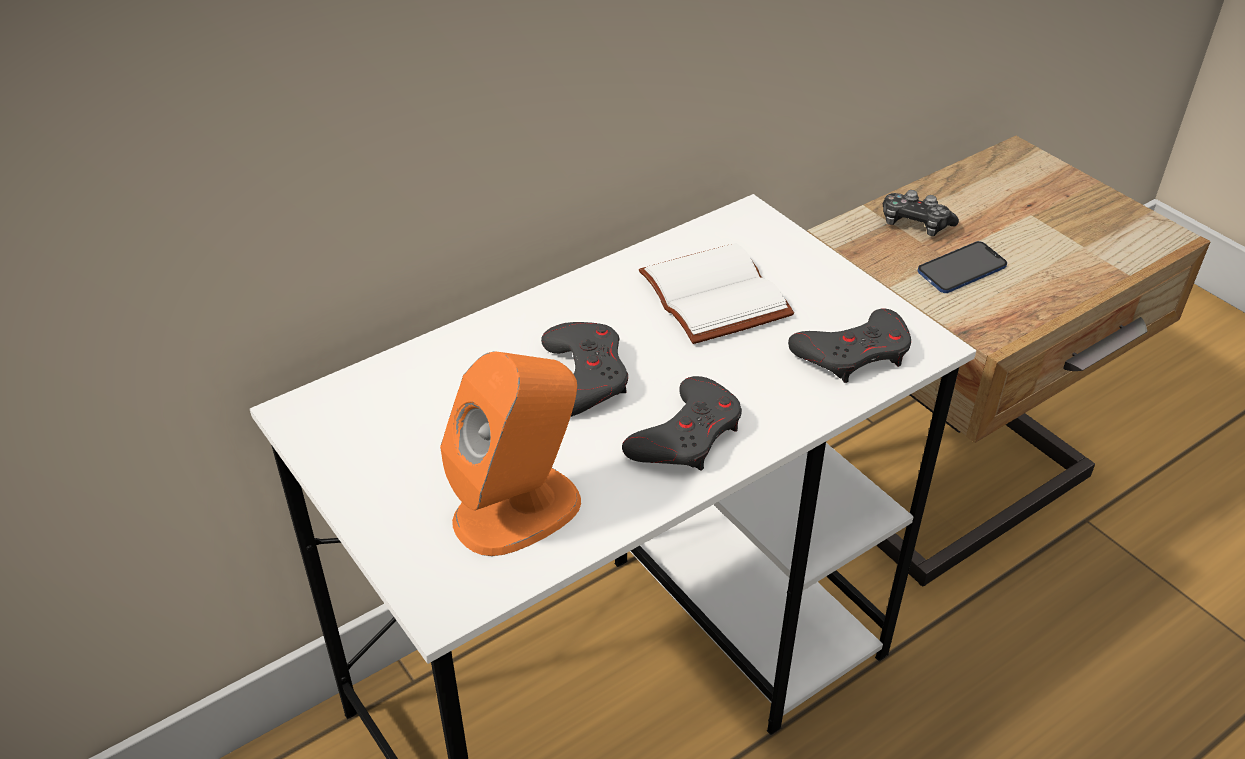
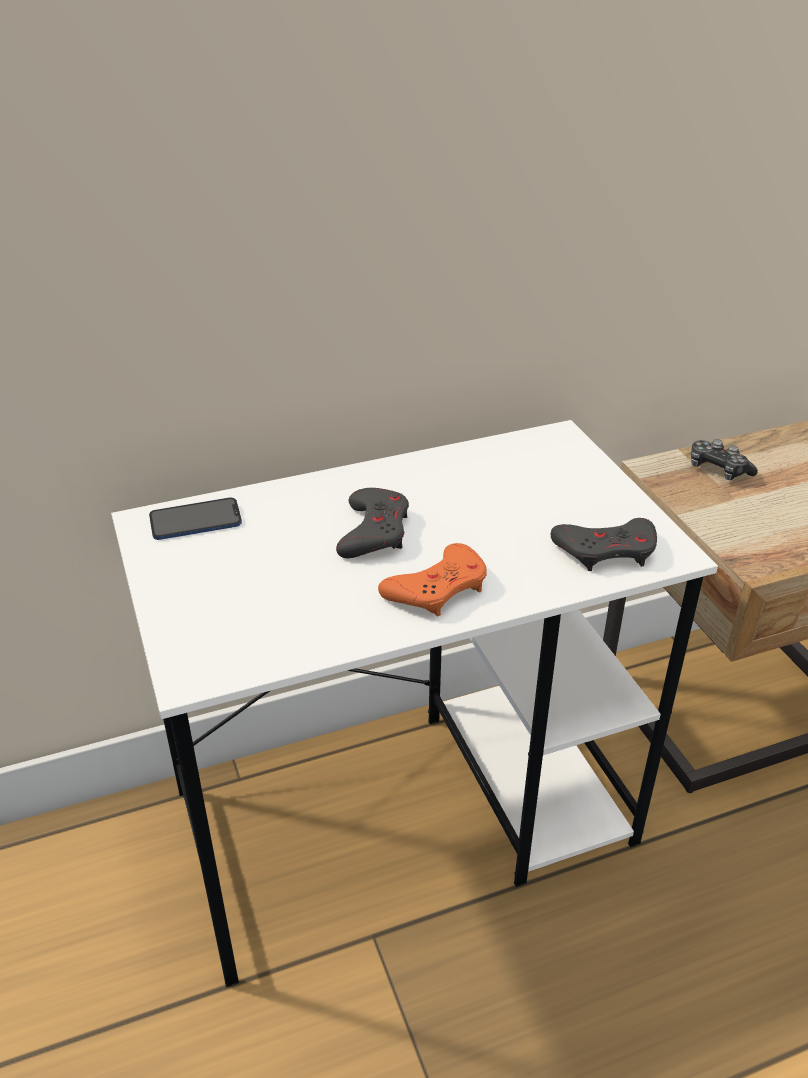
camera: 15 degrees right, 5 degrees down
orange speaker [440,351,581,556] -> none
grey game controller [622,376,742,471] -> orange game controller [378,543,487,616]
white book [639,243,794,344] -> none
phone [918,241,1007,293] -> phone moved to [149,498,242,540]

